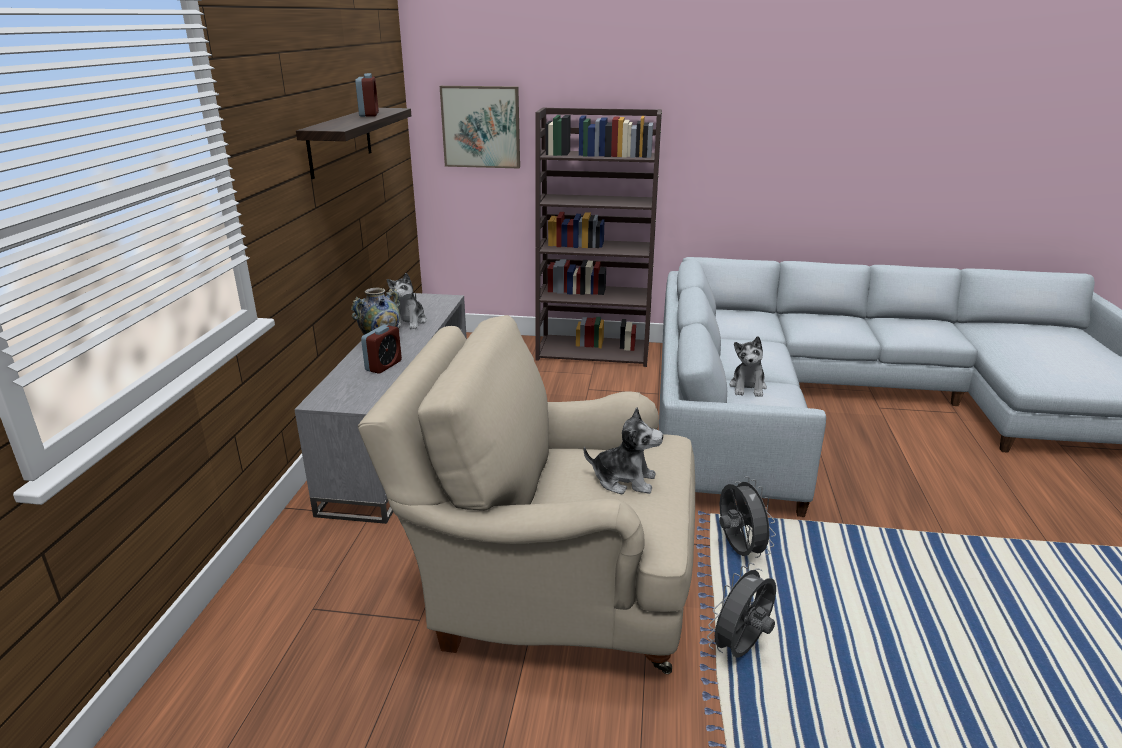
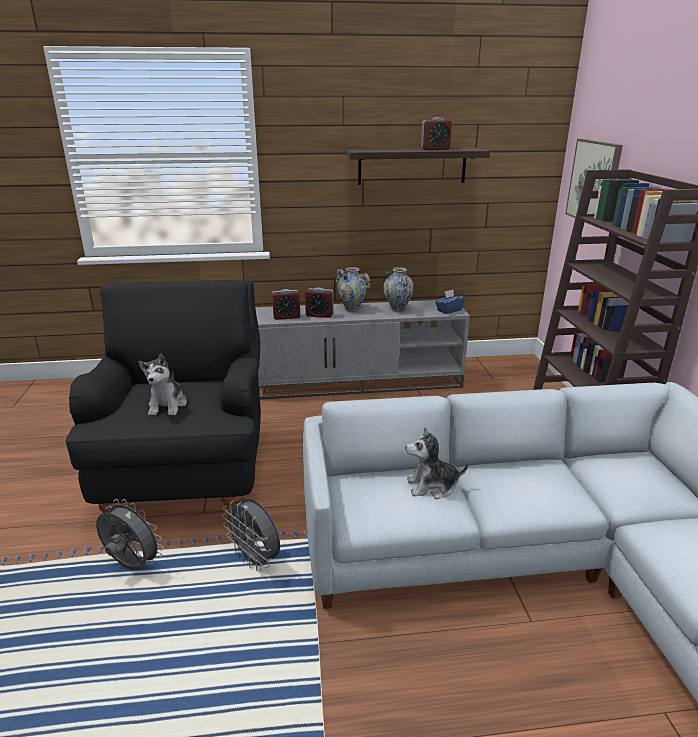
camera: 75 degrees right, 0 degrees up
beige armchair [357,315,695,674] -> black armchair [65,280,261,529]
plush toy [387,273,427,329] -> vase [383,267,414,312]
grey fan [719,476,776,558] -> grey fan turned 75 degrees clockwise [222,498,280,571]
none -> alarm clock [272,289,300,320]
none -> blue tissue box [435,290,465,314]

